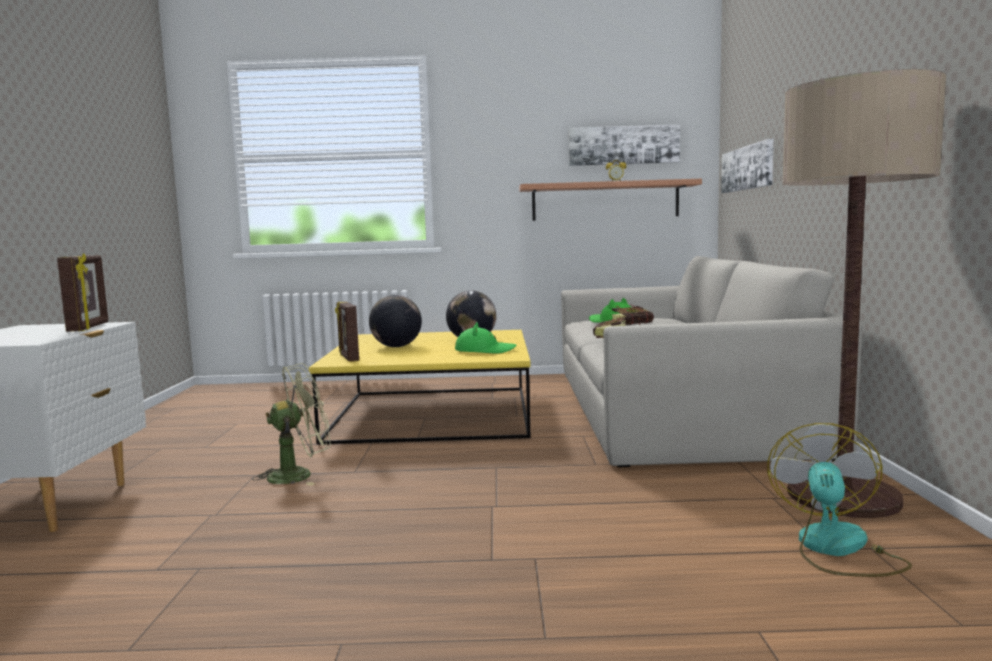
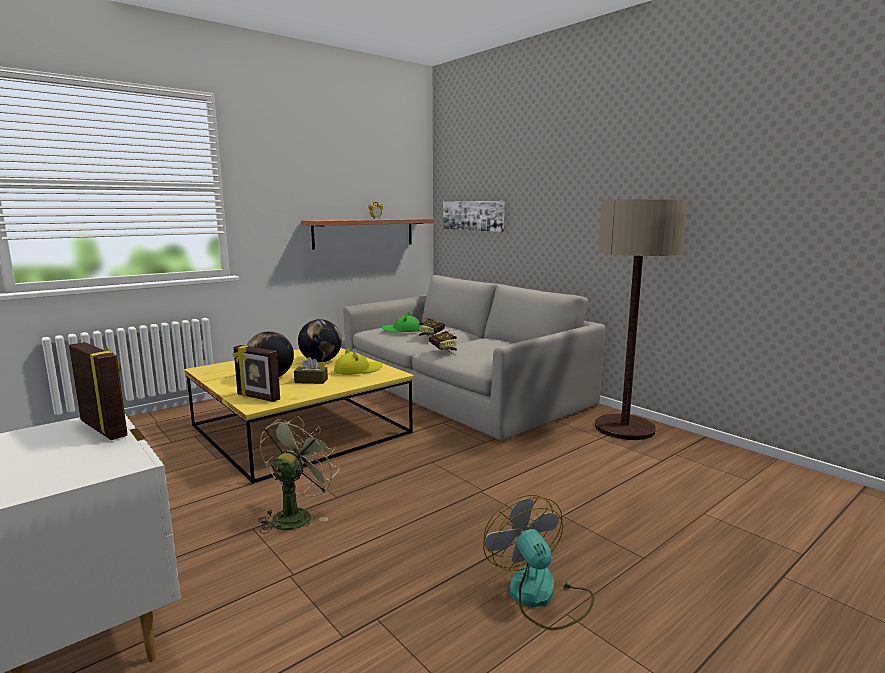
camera: 40 degrees left, 5 degrees up
green hat [455,322,517,354] -> yellow hat [334,348,382,375]
picture [569,124,680,166] -> none
fan [767,423,912,577] -> fan moved to [483,495,594,630]
none -> brown tissue box [294,357,328,384]

